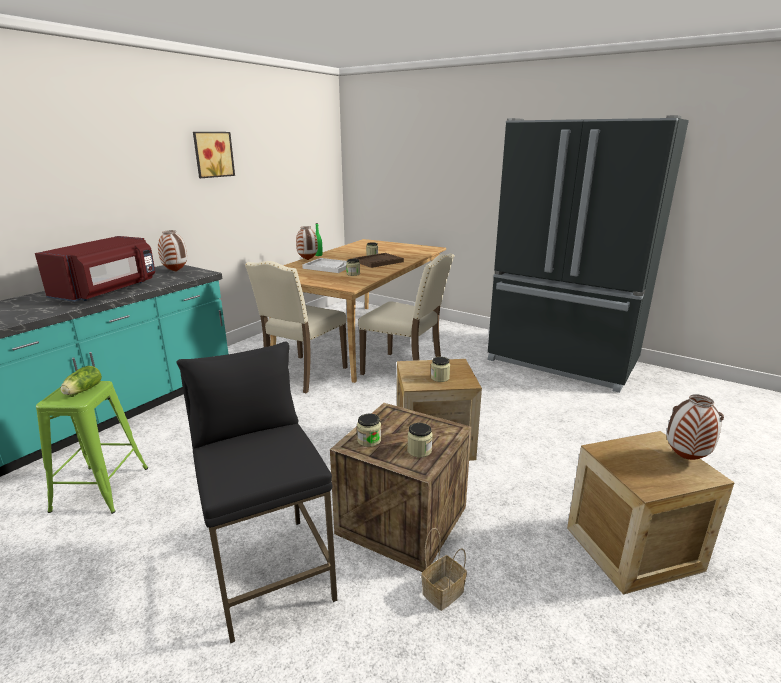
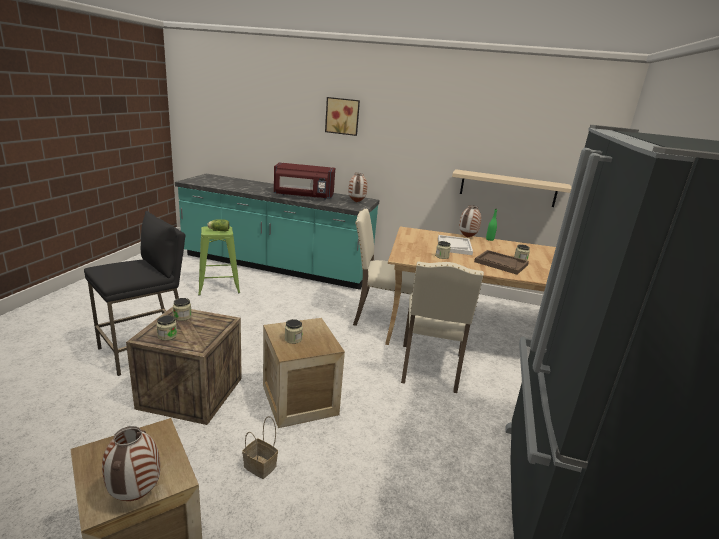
camera: 70 degrees right, 0 degrees up
picture [193,132,235,178] -> picture moved to [325,97,360,136]
basket [421,528,467,611] -> basket moved to [242,416,278,479]
none -> beige shelf [452,169,572,207]

